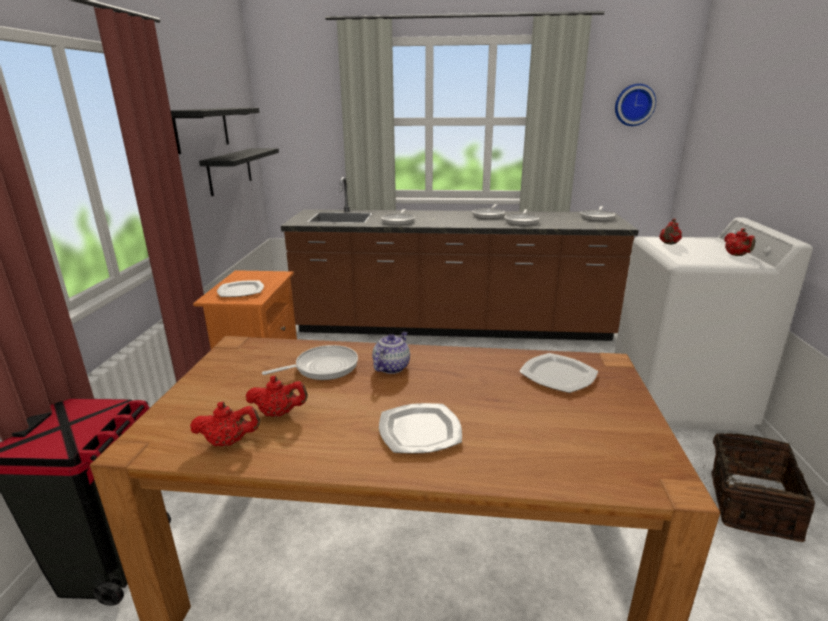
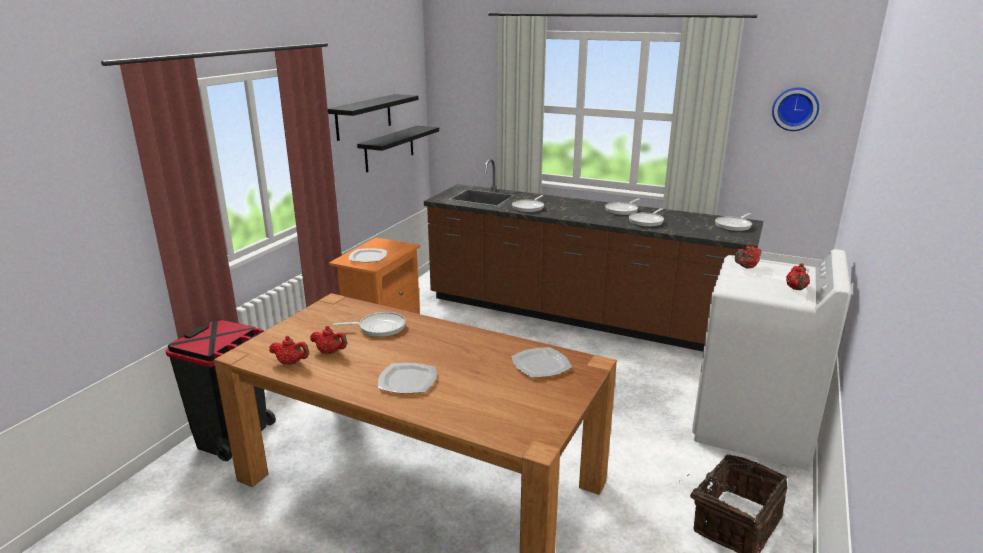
camera: 20 degrees right, 0 degrees up
teapot [372,332,410,374] -> none

